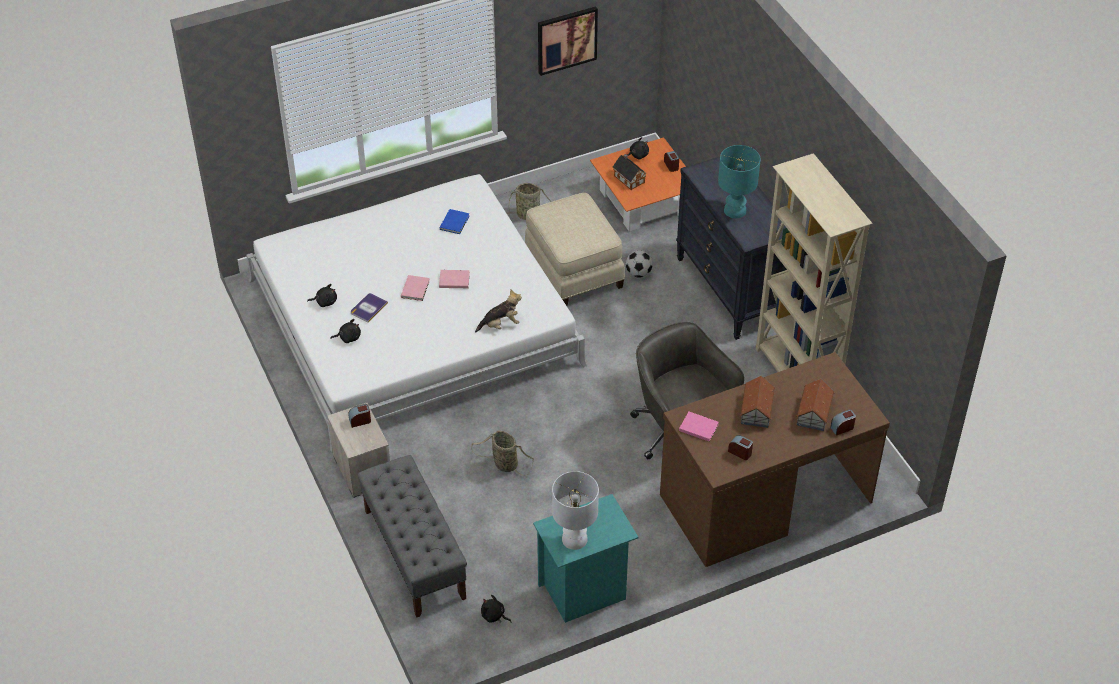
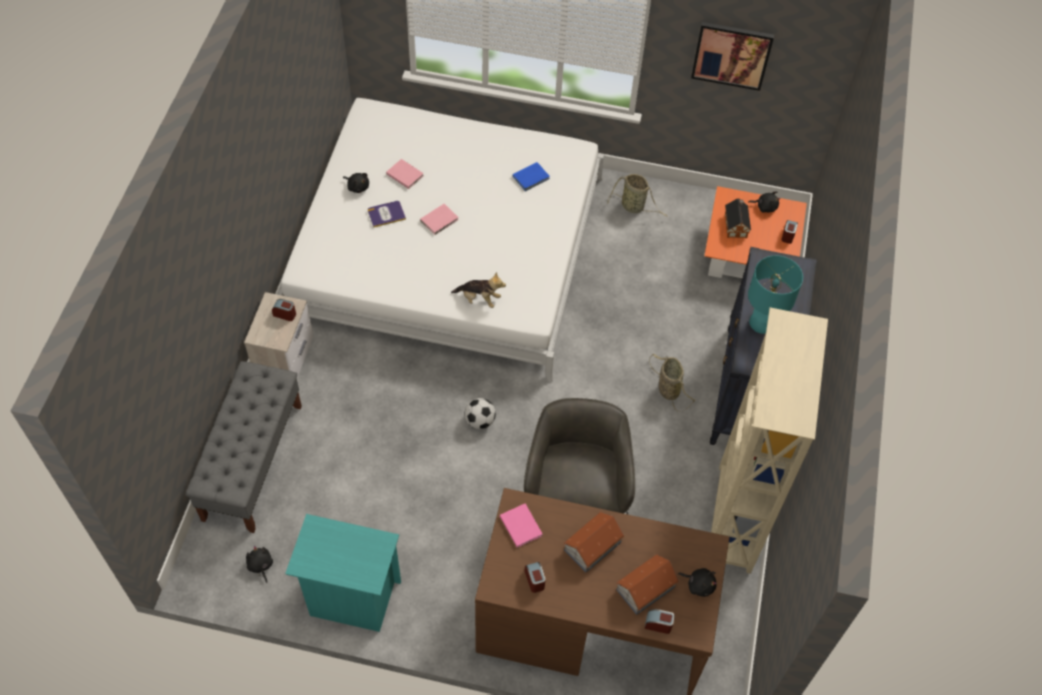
camera: 35 degrees right, 10 degrees up
black plush toy [330,319,361,343] -> black plush toy moved to [678,568,717,597]
pink book [439,270,470,288] -> pink book moved to [386,159,424,189]
basket [471,431,534,476] -> basket moved to [649,354,696,412]
beige ottoman [525,193,625,306] -> none
white table lamp [552,471,599,550] -> none
football [626,250,653,278] -> football moved to [464,398,496,429]

